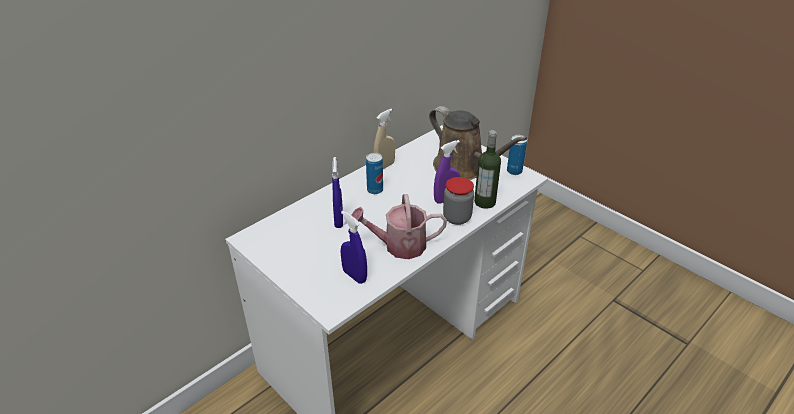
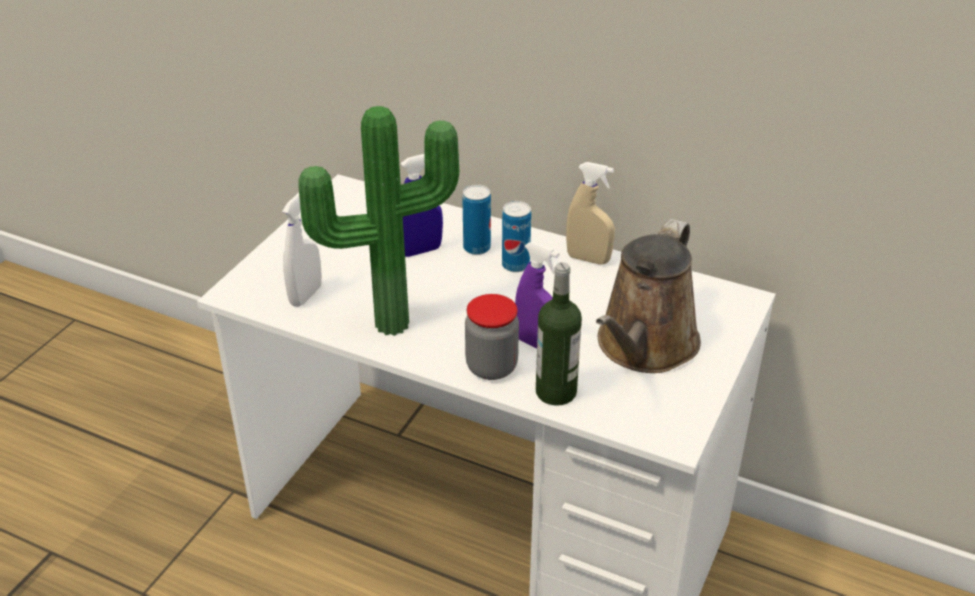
camera: 70 degrees right, 0 degrees up
blue spray bottle [341,211,367,284] -> white spray bottle [282,193,322,307]
watering can [351,194,447,259] -> potted plant [298,106,459,336]
can [507,135,527,175] -> can moved to [462,184,491,255]

